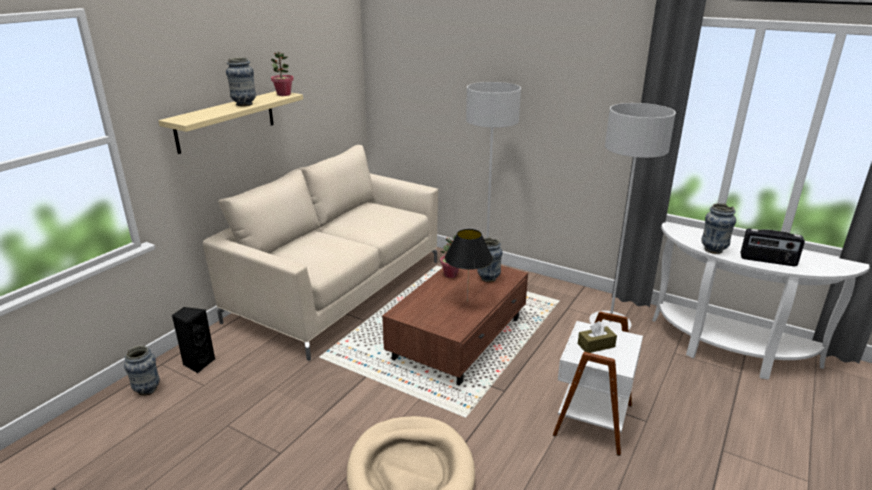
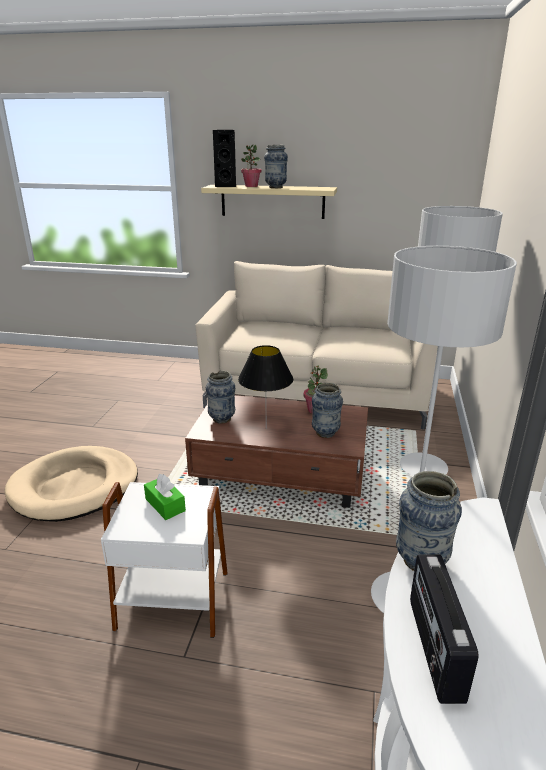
camera: 70 degrees right, 0 degrees up
vase [124,345,160,396] -> vase moved to [206,371,235,424]
black speaker [172,307,215,373] -> black speaker moved to [213,130,236,187]
potted plant [271,51,294,96] -> potted plant moved to [241,145,261,187]
brown tissue box [578,321,617,353] -> green tissue box [144,474,186,520]

